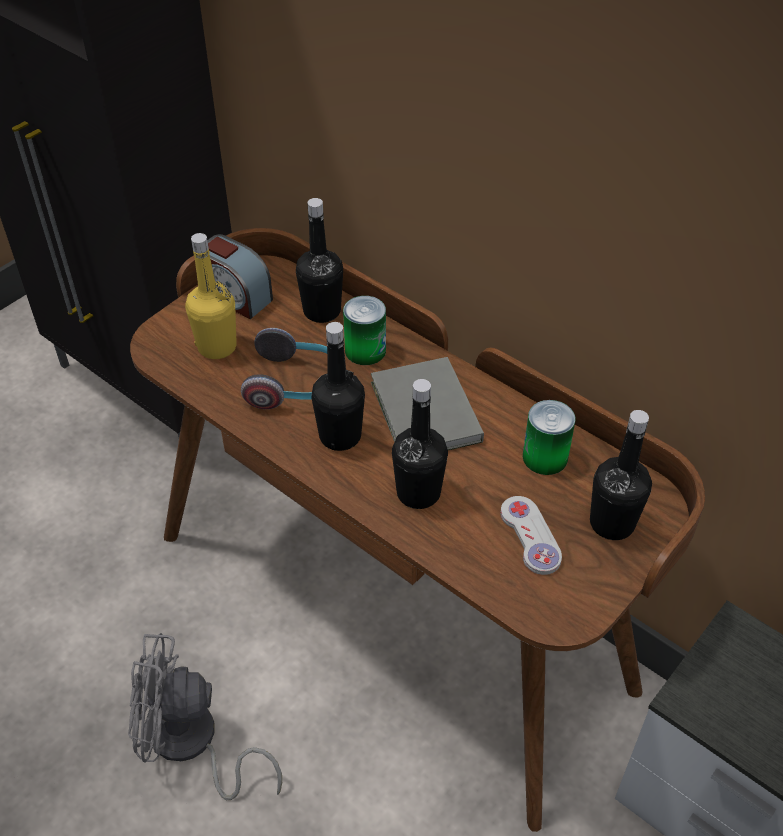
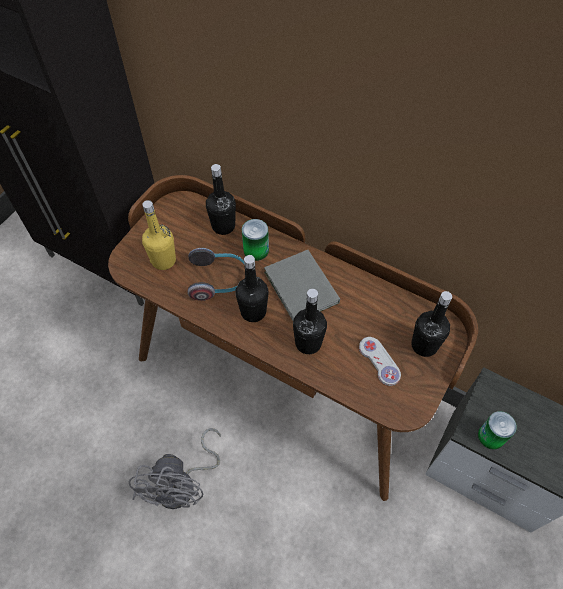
camera: 10 degrees left, 10 degrees up
grey fan [128,633,282,800] -> grey fan turned 75 degrees counterclockwise [129,428,221,509]
alarm clock [208,234,273,319] -> none
can [523,400,575,475] -> can moved to [478,411,517,450]

